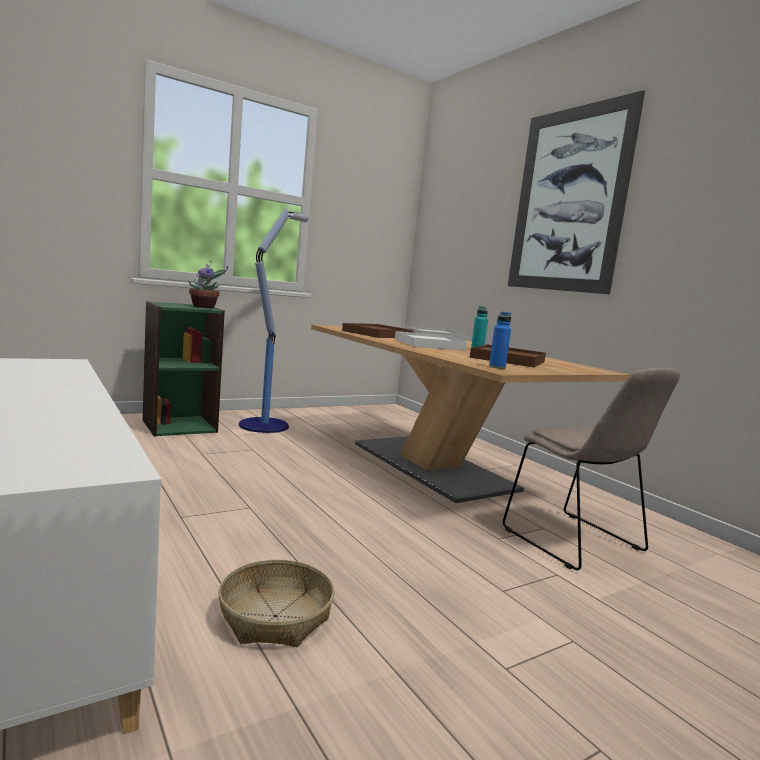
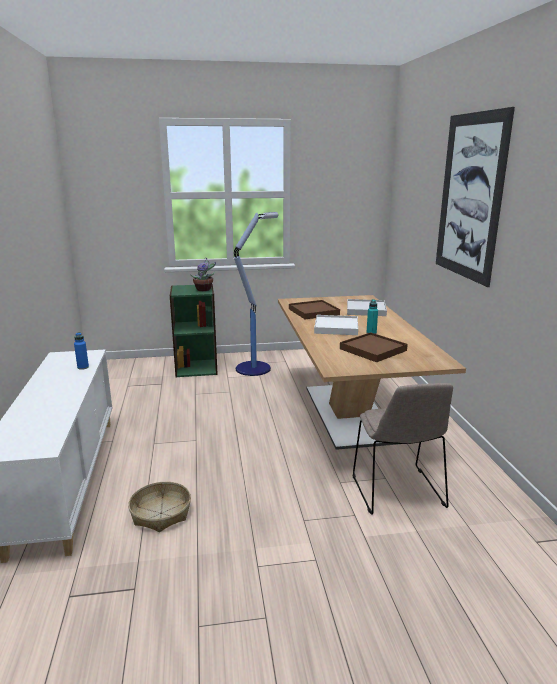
camera: 25 degrees right, 10 degrees up
blue bottle [489,312,511,369] -> blue bottle moved to [74,332,89,370]

